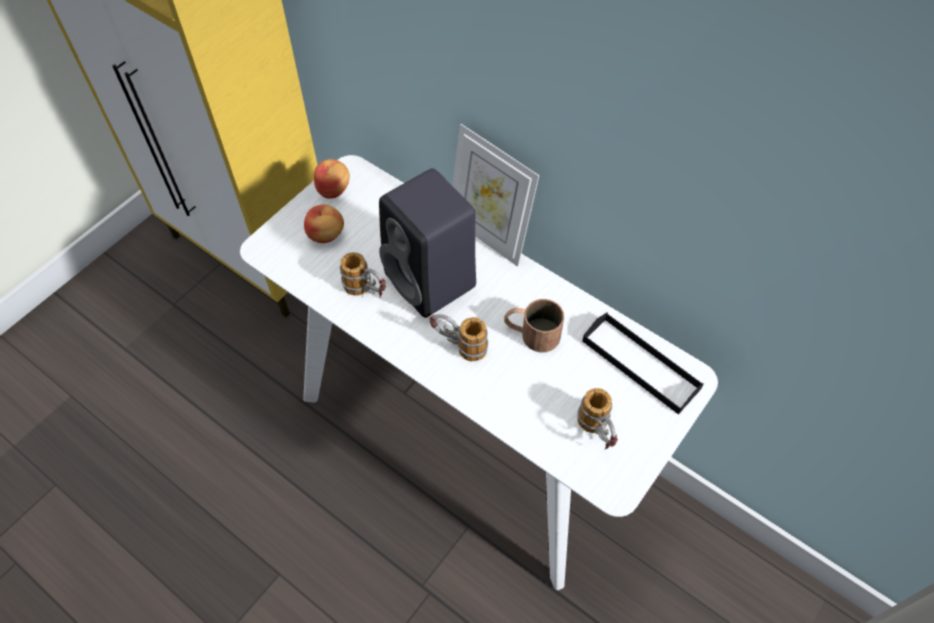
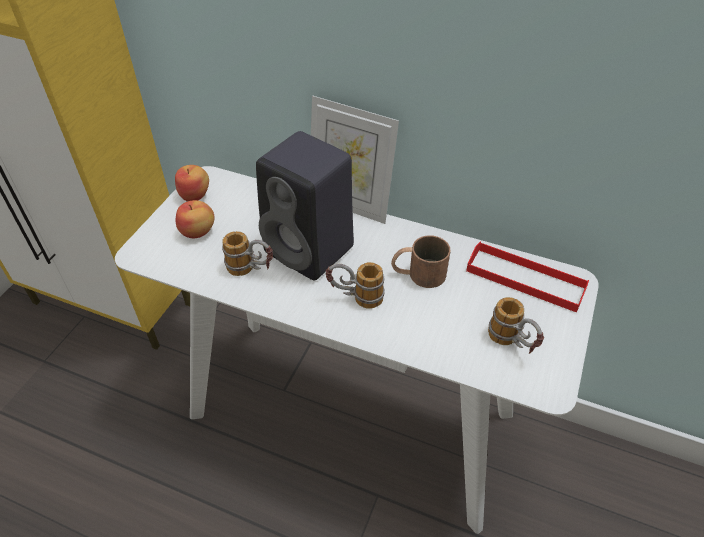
camera: 15 degrees left, 10 degrees down
black tray [582,312,704,414] -> red tray [466,242,589,313]

